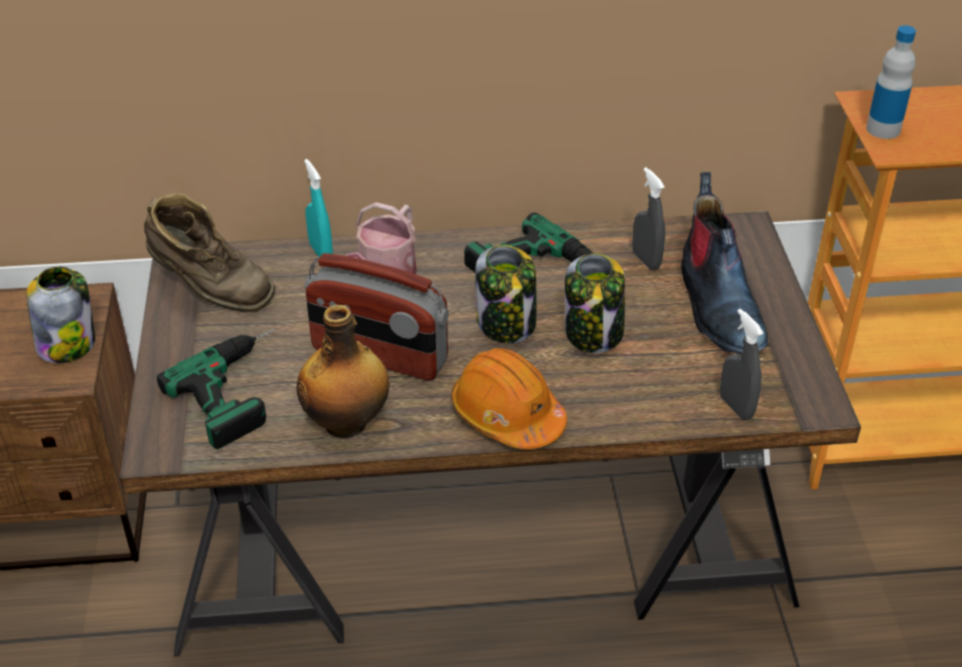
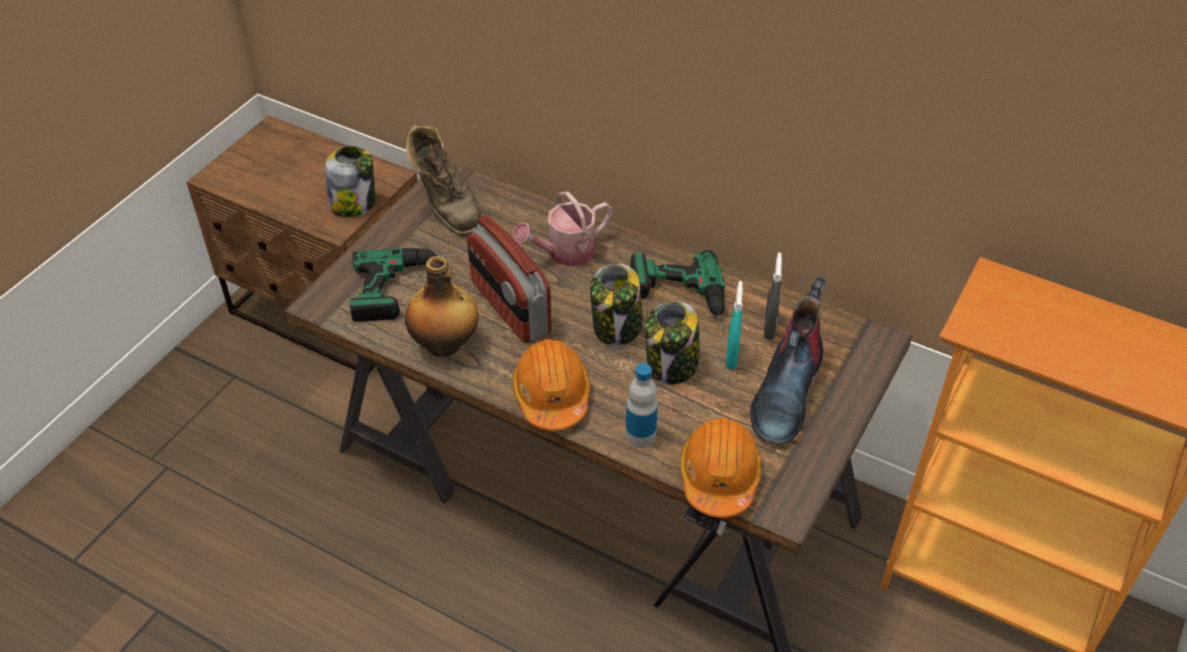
camera: 35 degrees right, 5 degrees up
turquoise spray bottle [304,159,333,257] -> turquoise spray bottle moved to [726,281,743,369]
grey spray bottle [720,309,764,420] -> orange hard hat [680,418,762,518]
bottle [866,25,916,139] -> bottle moved to [626,363,658,448]

